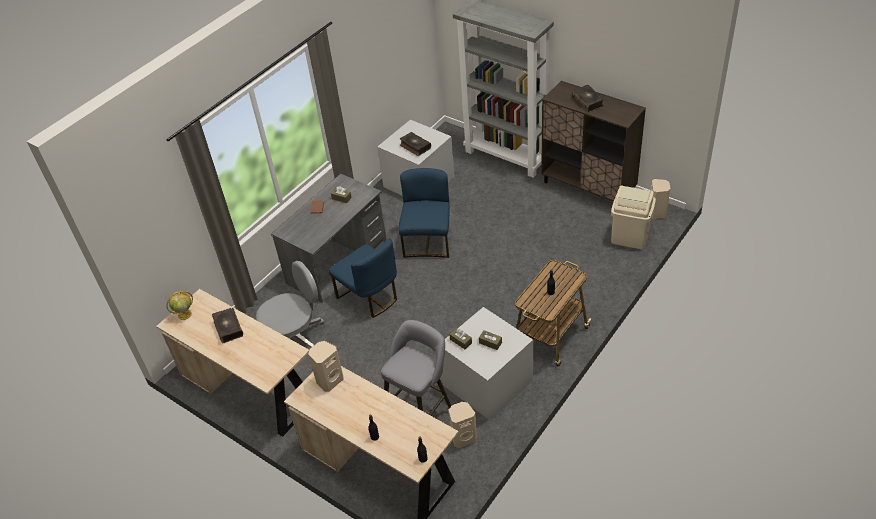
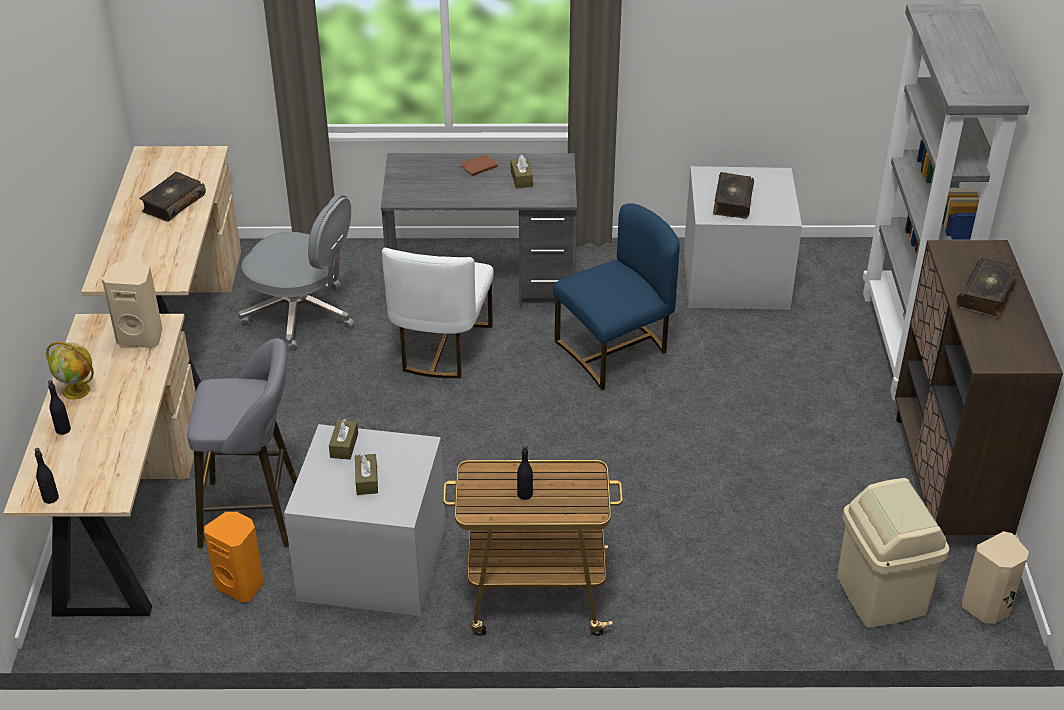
camera: 50 degrees right, 5 degrees down
globe [166,291,193,320] -> globe moved to [46,342,94,400]
blue chair [329,238,397,318] -> white chair [382,248,494,378]
beige speaker [449,402,477,448] -> orange speaker [204,512,264,603]

